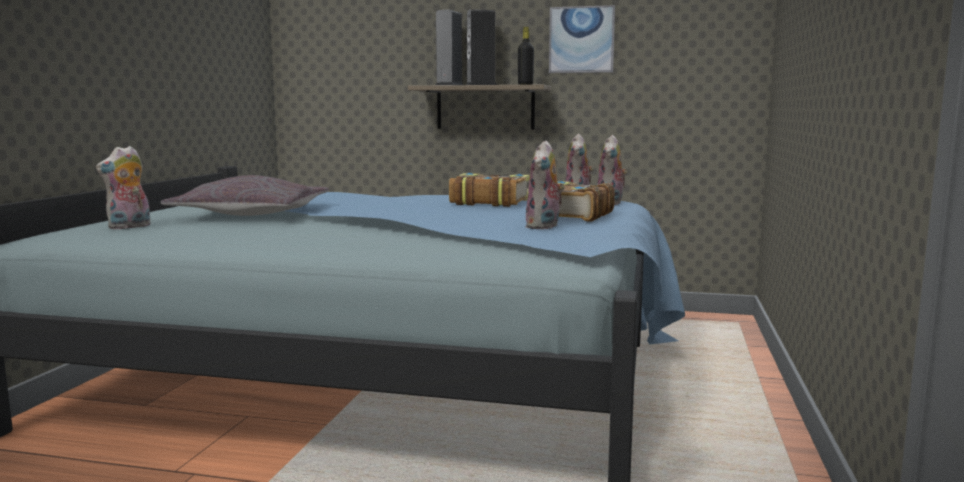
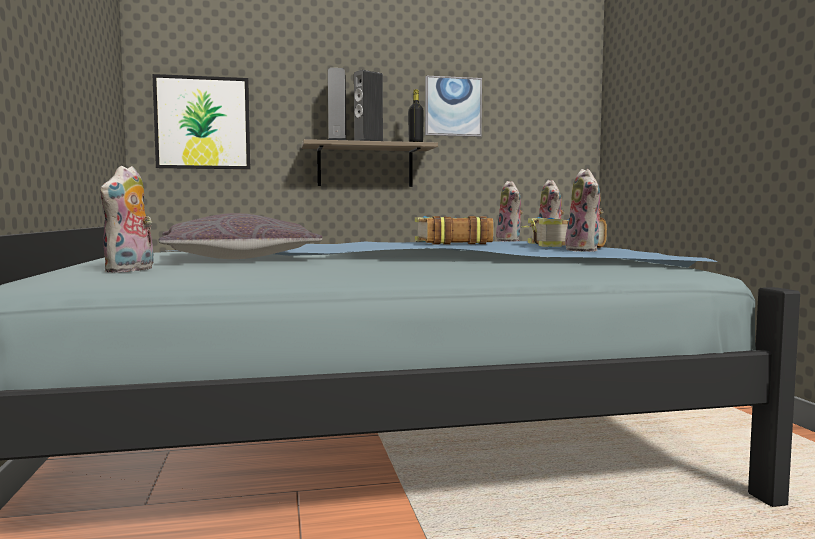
camera: 25 degrees left, 5 degrees down
none -> picture [152,74,250,169]

